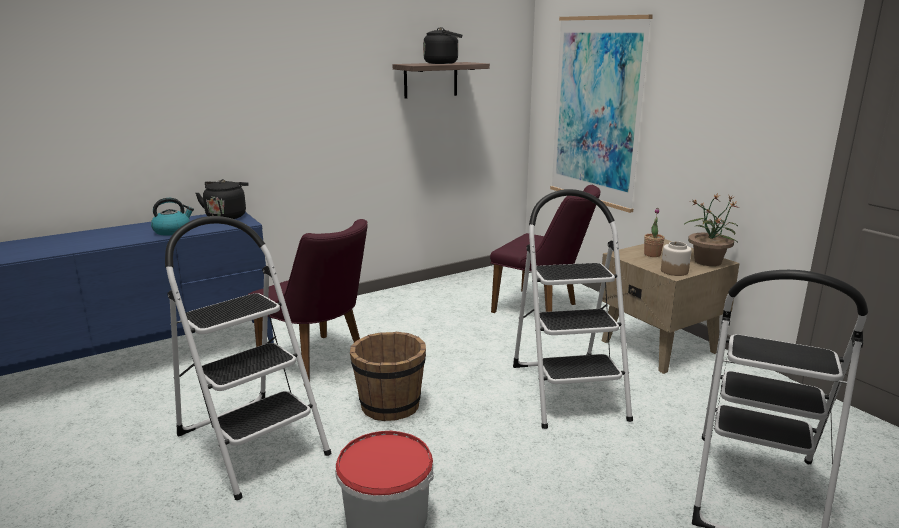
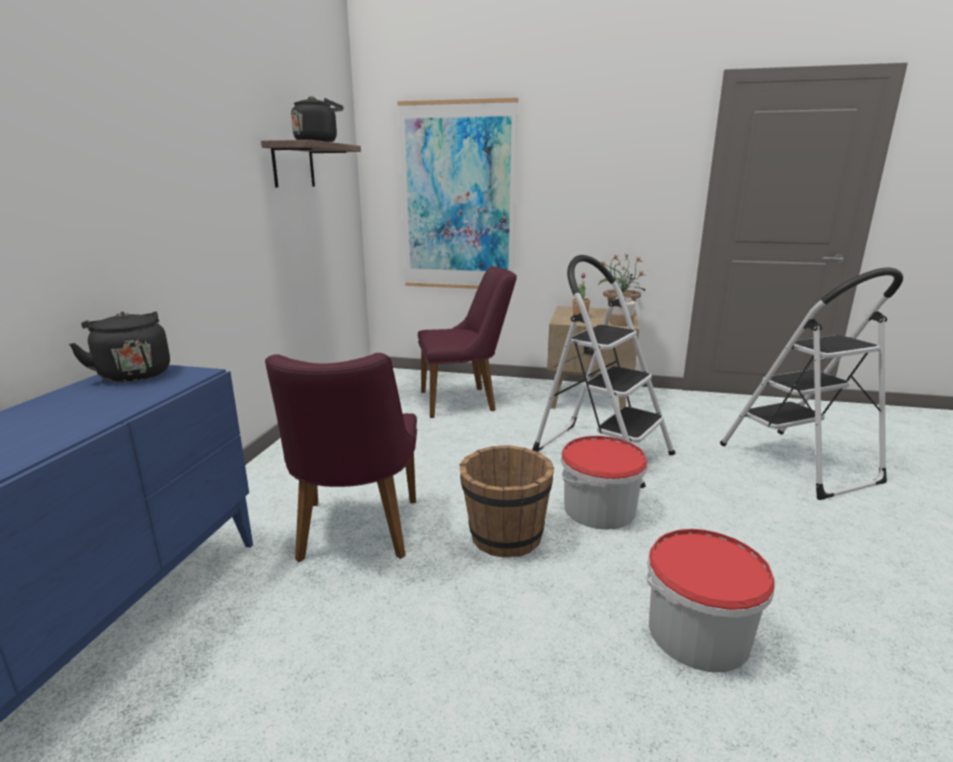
camera: 45 degrees left, 0 degrees up
kettle [151,198,194,236] -> none
step ladder [165,216,332,500] -> none
purple chair [248,219,368,382] -> purple chair turned 90 degrees clockwise [265,353,417,562]
none -> bucket [561,436,647,530]

